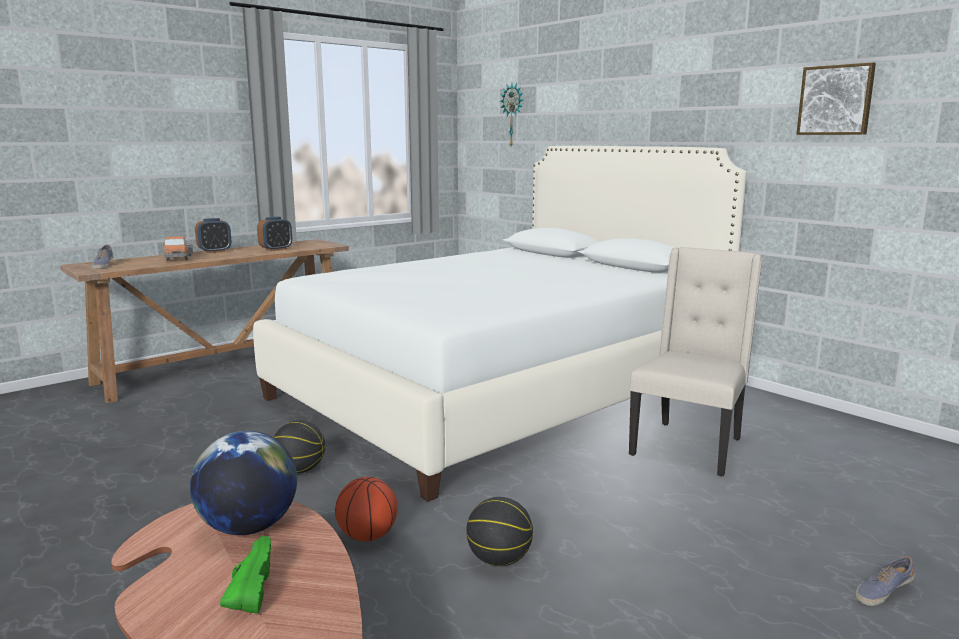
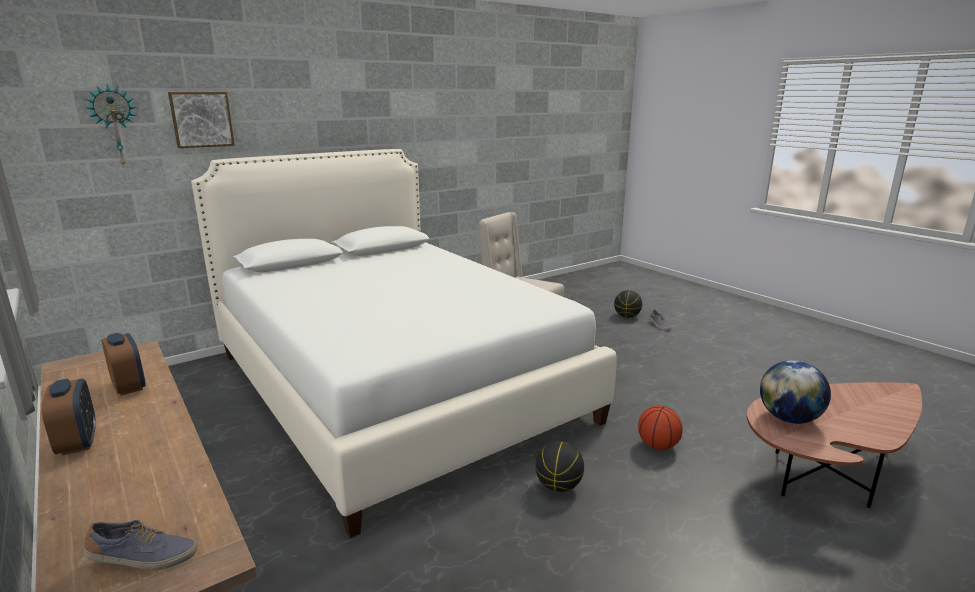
camera: 85 degrees left, 5 degrees up
toy truck [162,236,193,261] -> none
green shoe [220,536,271,613] -> none
basketball [466,497,533,566] -> basketball moved to [614,290,642,318]
picture [796,62,876,135] -> picture moved to [168,92,235,148]

